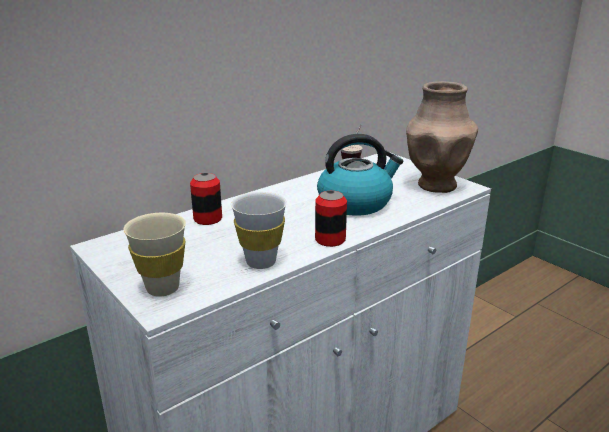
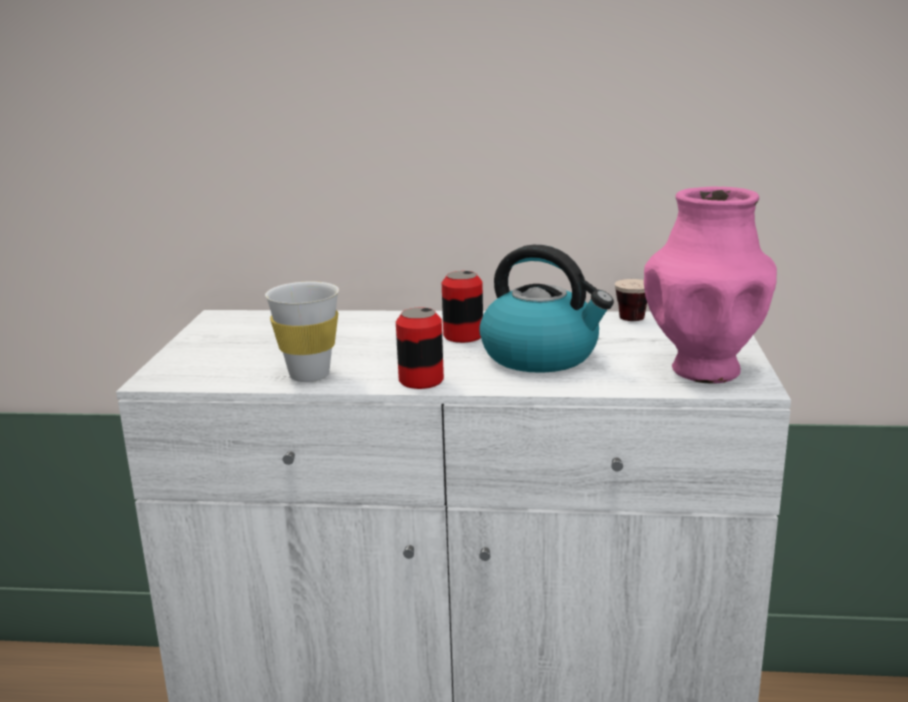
camera: 45 degrees right, 5 degrees down
beige cup [123,213,186,297] -> none
can [190,173,222,225] -> can moved to [442,271,483,343]
brown vase [406,81,478,193] -> pink vase [644,186,777,383]

